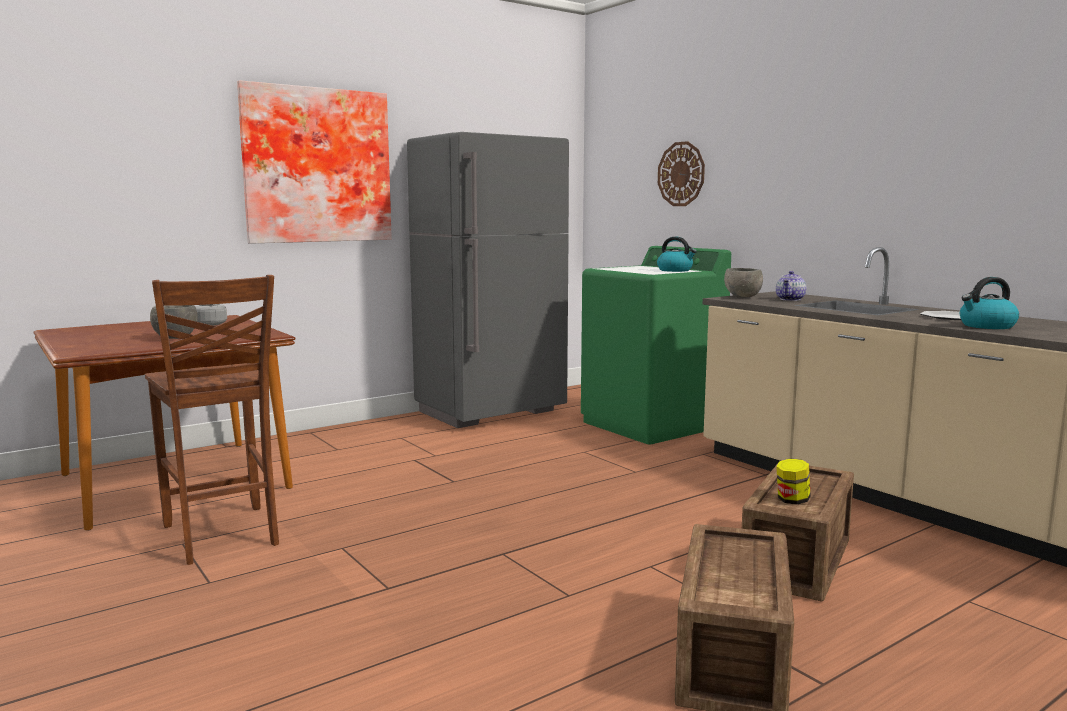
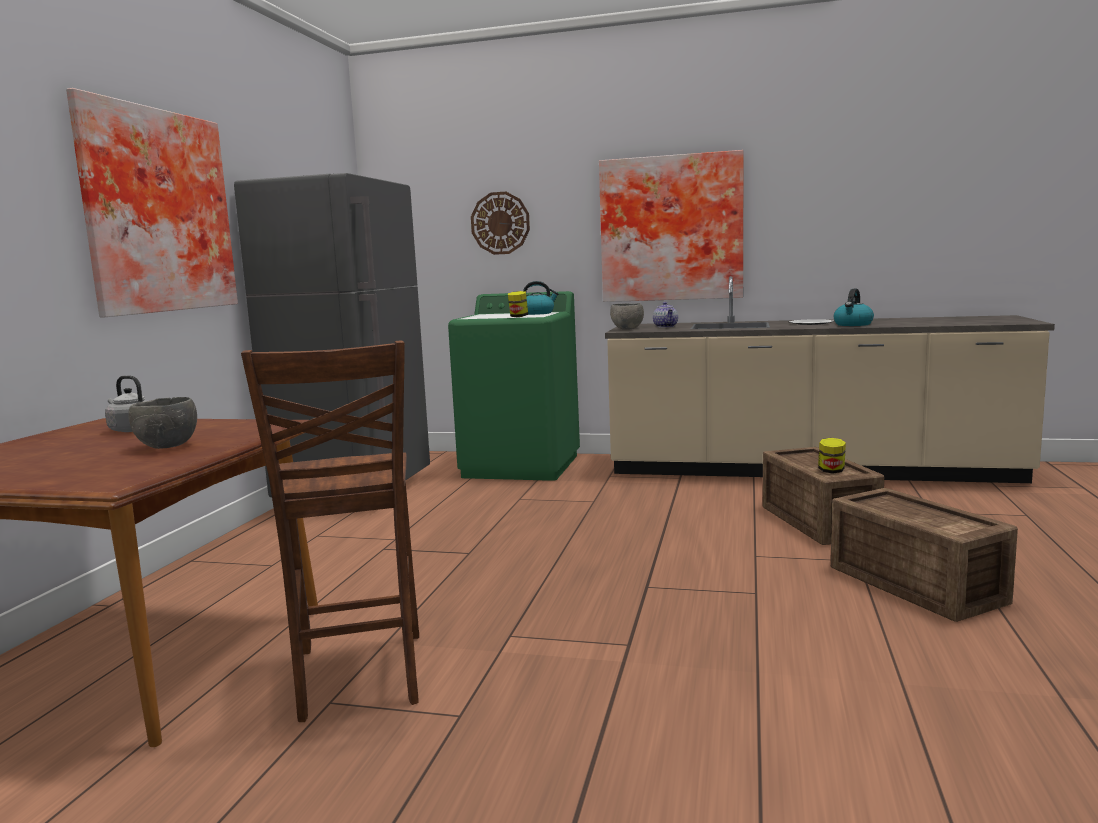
camera: 40 degrees left, 0 degrees up
brown chair [145,275,279,565] -> brown chair turned 60 degrees clockwise [241,341,419,722]
none -> jar [508,291,528,317]
none -> picture [599,150,744,302]

